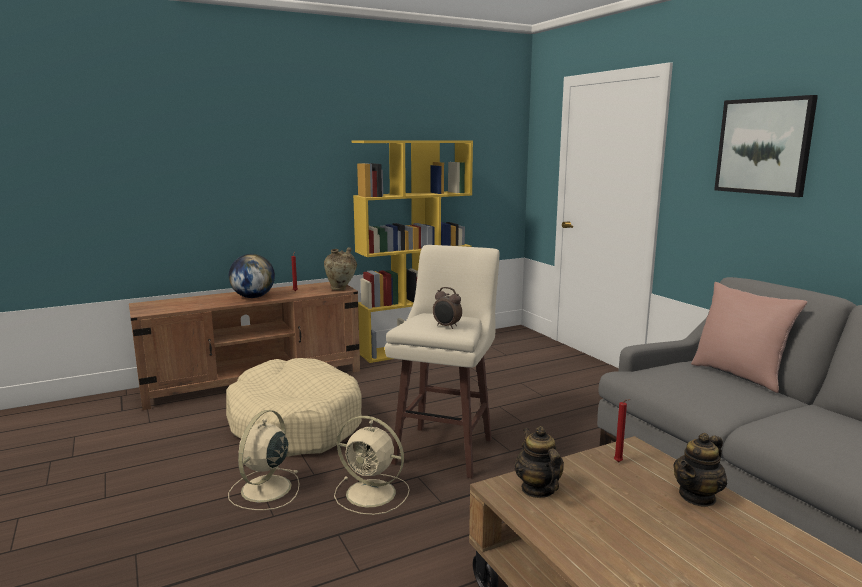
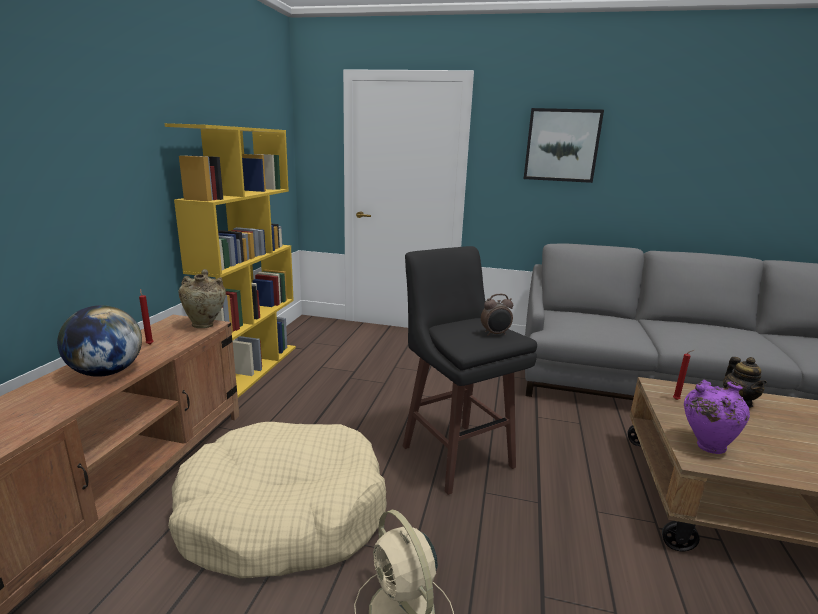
camera: 50 degrees left, 5 degrees up
beige fan [334,416,410,515] -> none
beige stool [385,245,499,478] -> black stool [403,246,537,495]
teapot [515,426,564,498] -> purple vase [684,380,750,454]
pink pillow [691,282,807,393] -> none

